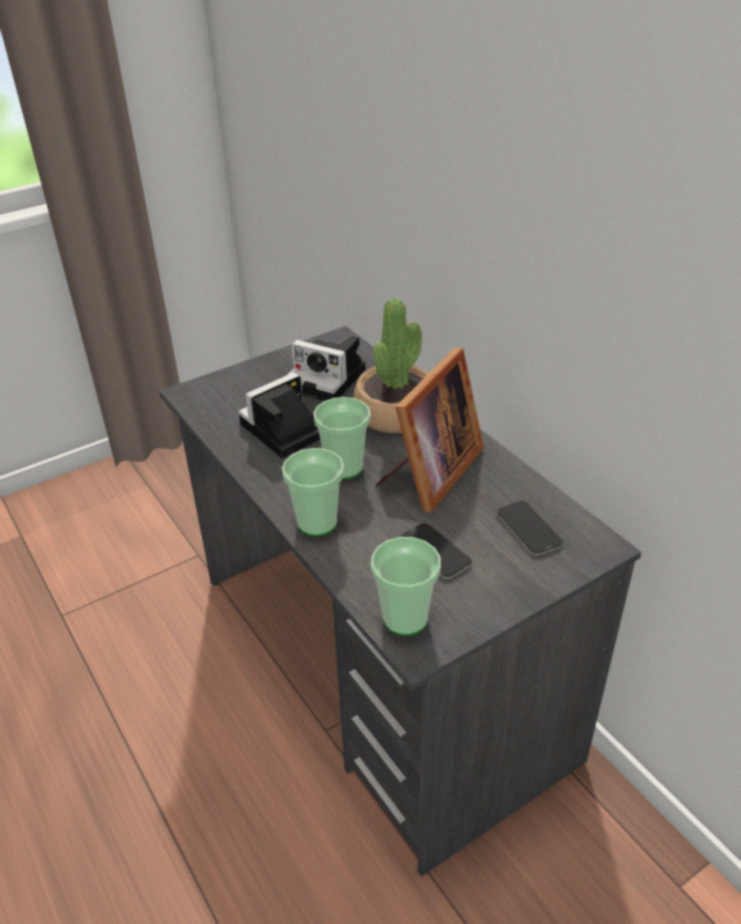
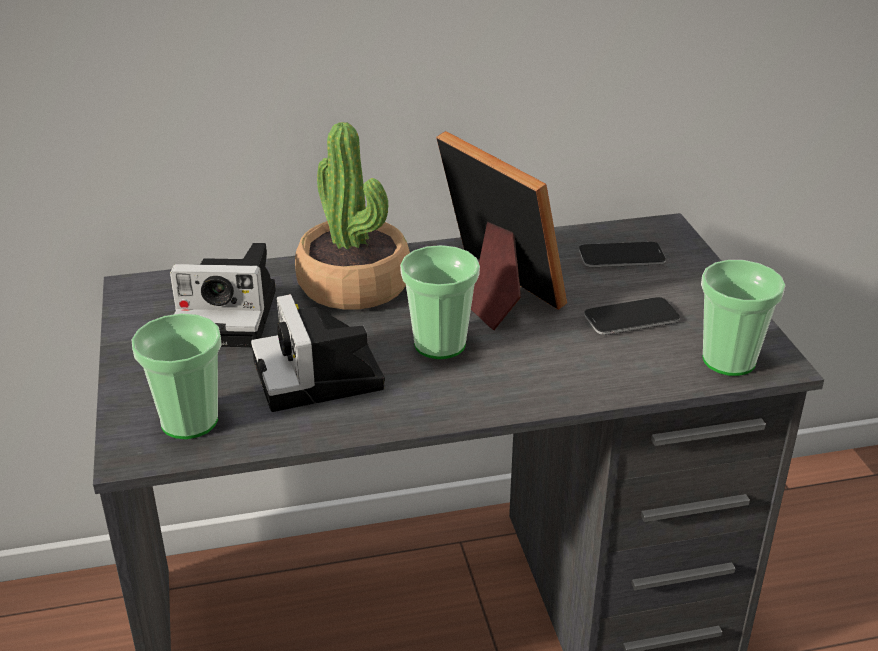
camera: 70 degrees left, 5 degrees down
cup [282,448,344,536] -> cup moved to [132,313,222,439]
camera [287,336,366,401] -> camera turned 45 degrees clockwise [170,243,276,347]

